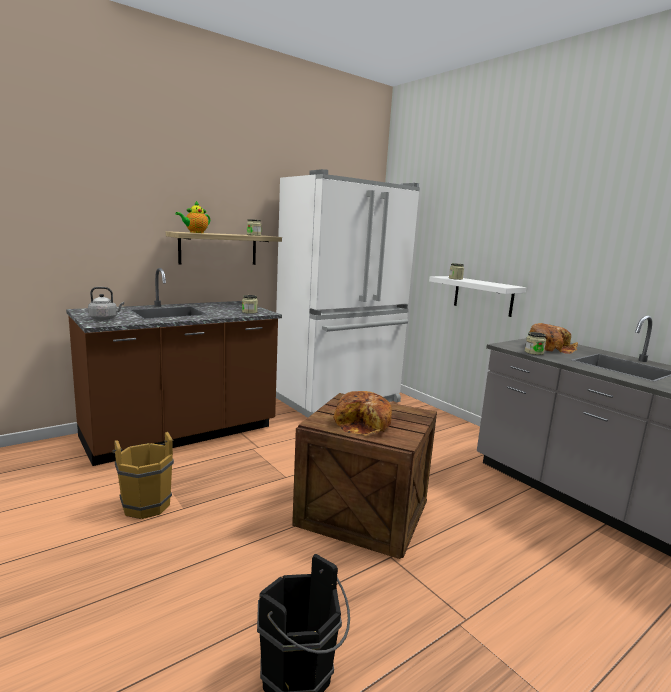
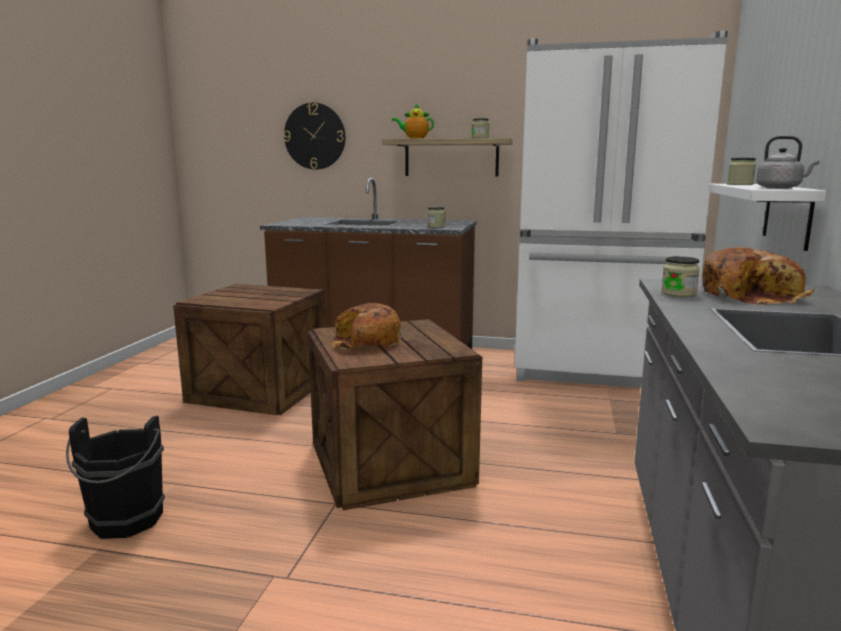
camera: 50 degrees right, 0 degrees up
grey kettle [88,287,124,320] -> grey kettle moved to [756,136,820,189]
brown bucket [112,432,174,519] -> crate [173,284,325,415]
none -> wall clock [283,103,345,170]

